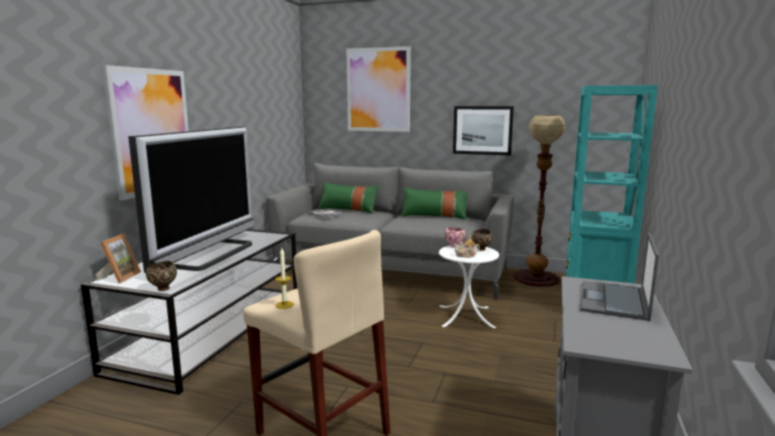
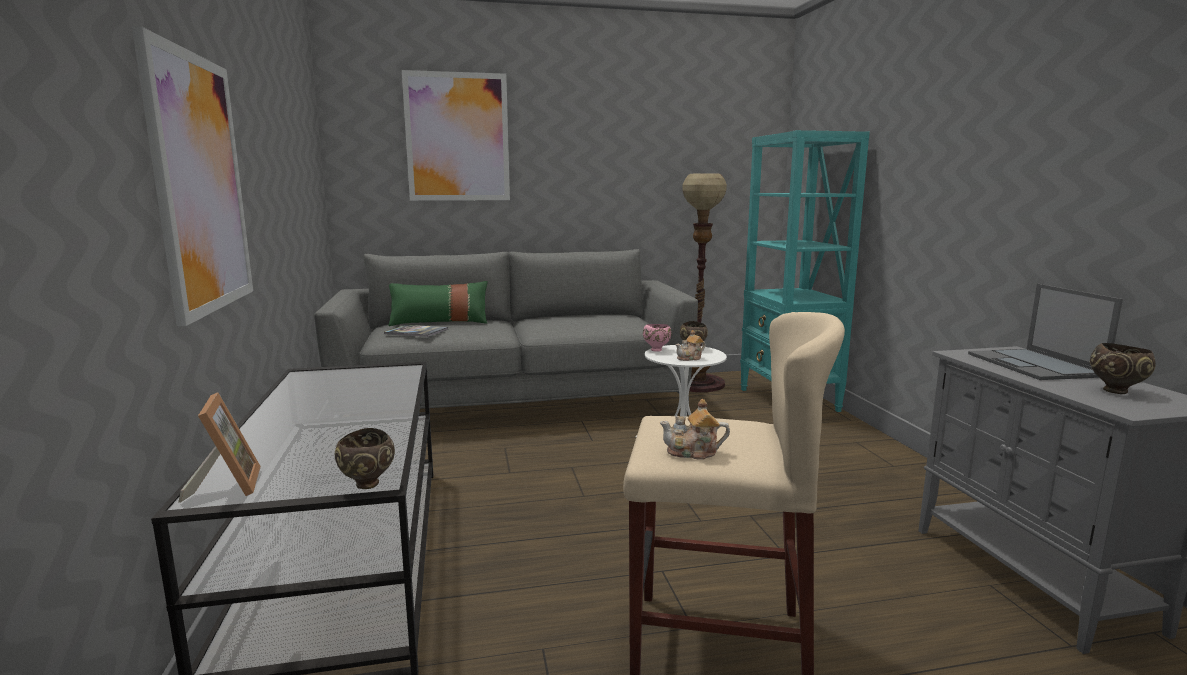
camera: 30 degrees left, 0 degrees up
television [128,127,254,273] -> none
candle [275,248,294,309] -> teapot [660,399,730,460]
green pillow [401,188,467,220] -> none
picture [453,106,514,155] -> none
none -> brown bowl [1090,343,1156,394]

